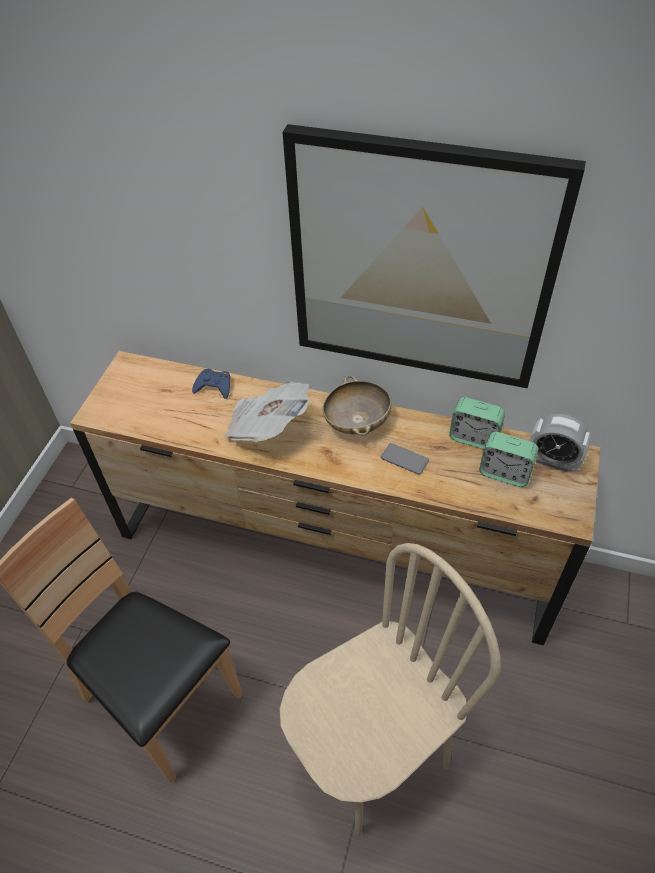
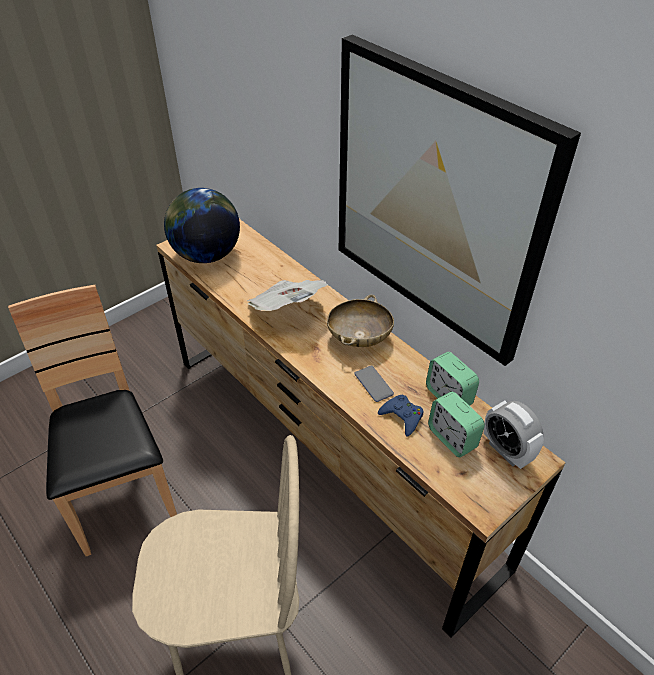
camera: 30 degrees right, 5 degrees down
blue game controller [192,369,230,399] -> blue game controller moved to [378,395,424,437]
none -> globe [164,188,240,263]

